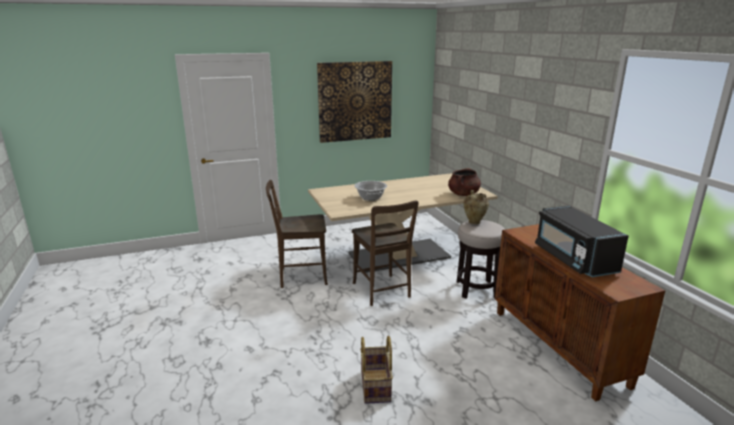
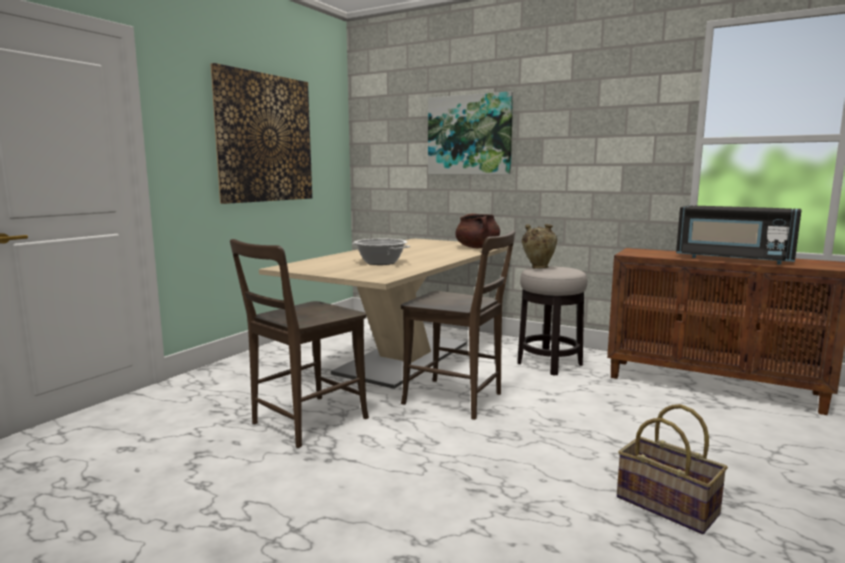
camera: 40 degrees left, 10 degrees down
none -> picture [428,91,513,175]

